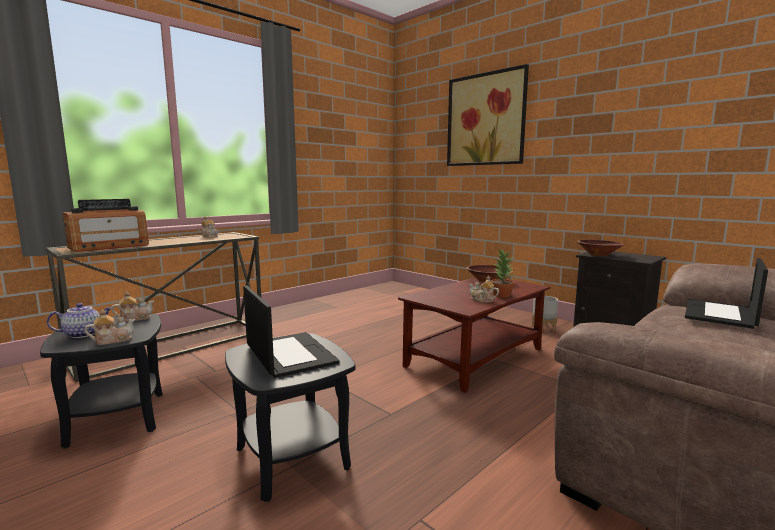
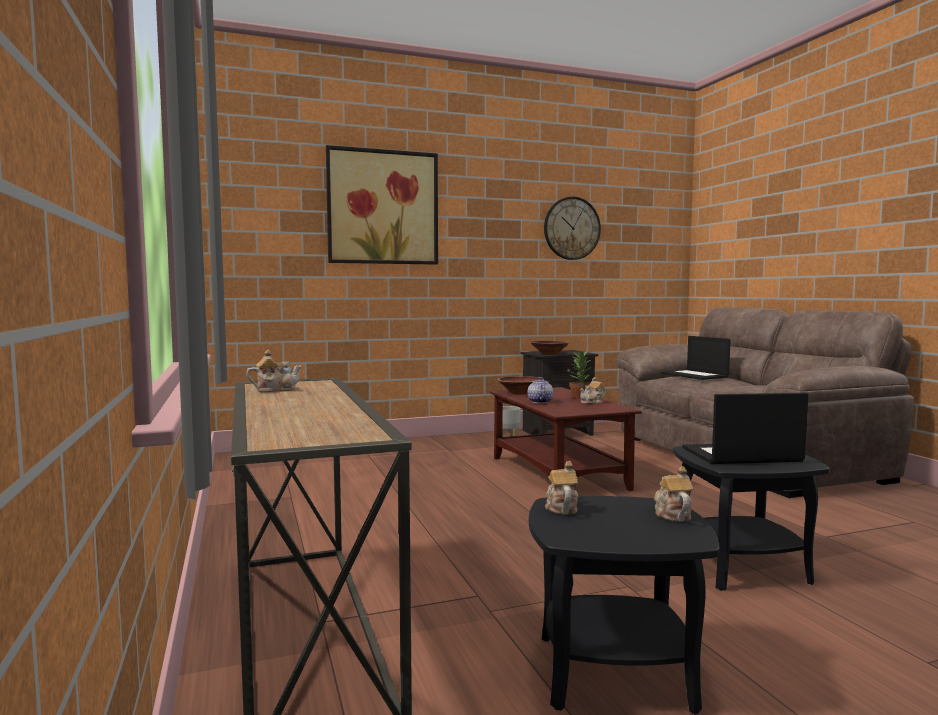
camera: 65 degrees left, 5 degrees down
teapot [47,303,112,338] -> teapot moved to [528,377,553,403]
radio [63,199,149,252] -> none
none -> wall clock [544,197,601,260]

